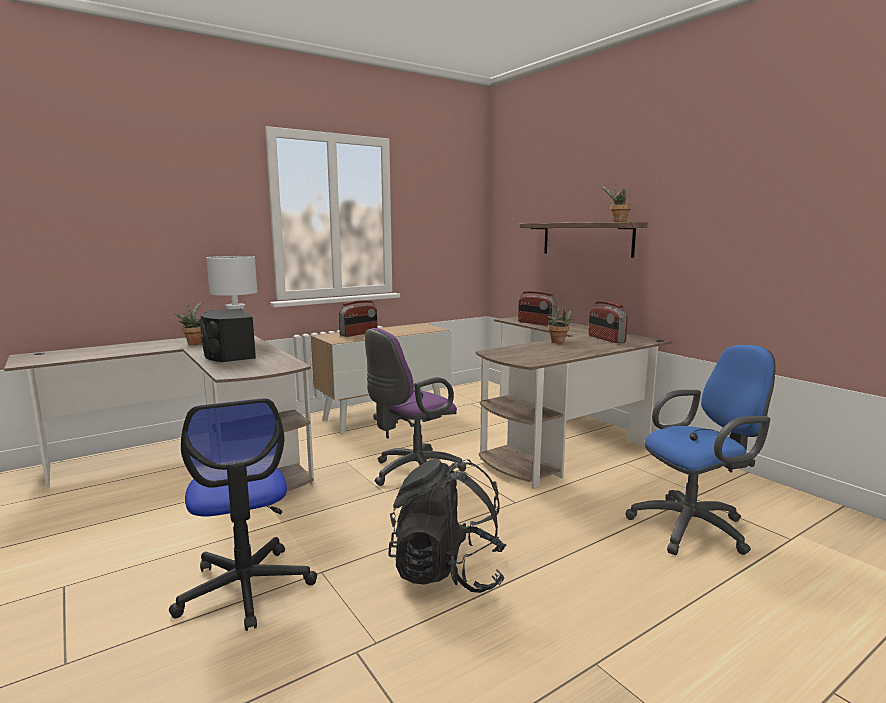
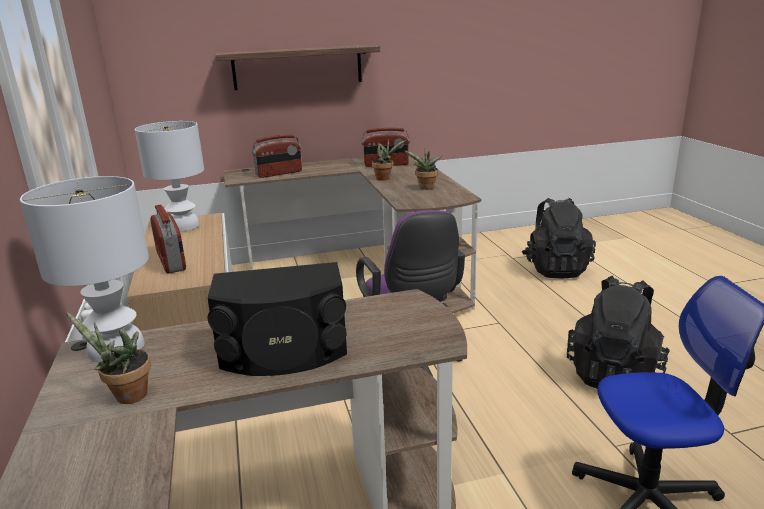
camera: 70 degrees left, 10 degrees up
potted plant [600,184,631,222] -> potted plant moved to [404,149,443,190]
blue office chair [625,345,776,555] -> black backpack [522,198,596,279]
none -> white table lamp [135,121,204,232]

